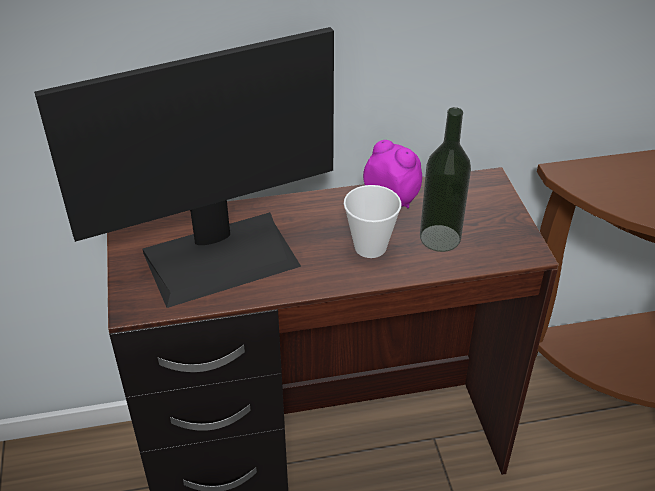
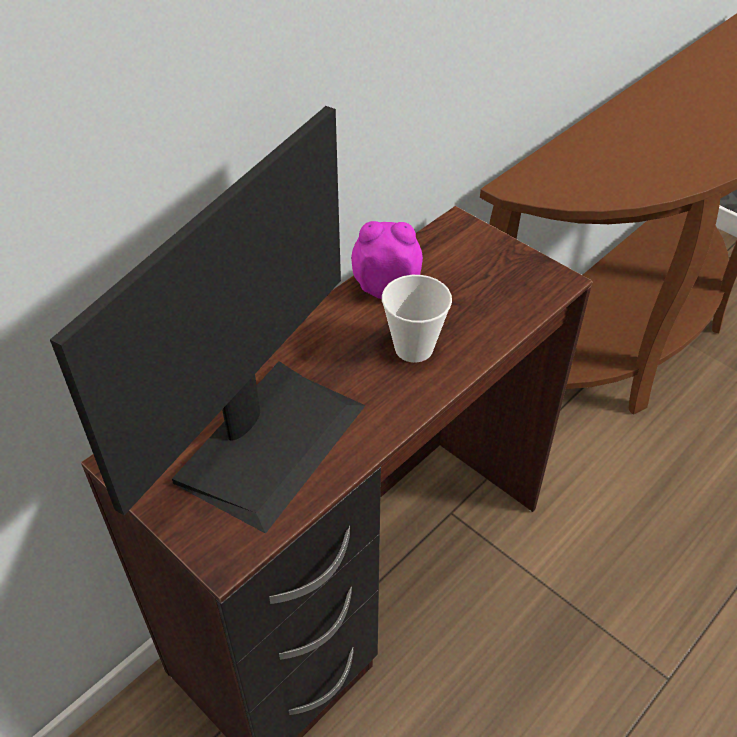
camera: 35 degrees left, 5 degrees up
bottle [420,107,471,252] -> none

